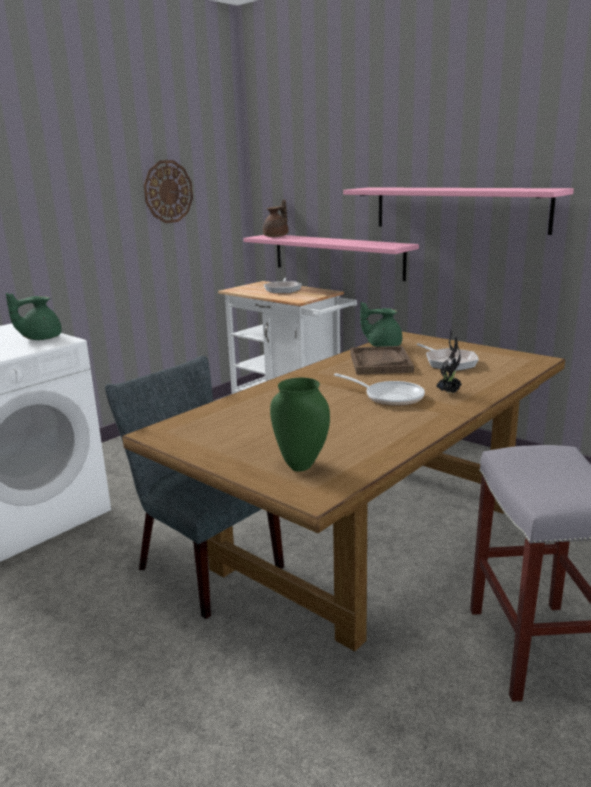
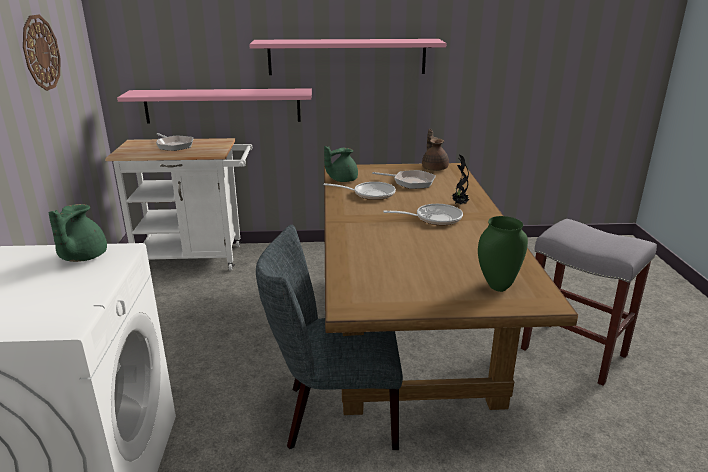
camera: 45 degrees left, 5 degrees up
brown teapot [263,199,288,237] -> brown teapot moved to [422,129,449,171]
brown tray [350,346,414,375] -> frying pan [324,182,396,200]

